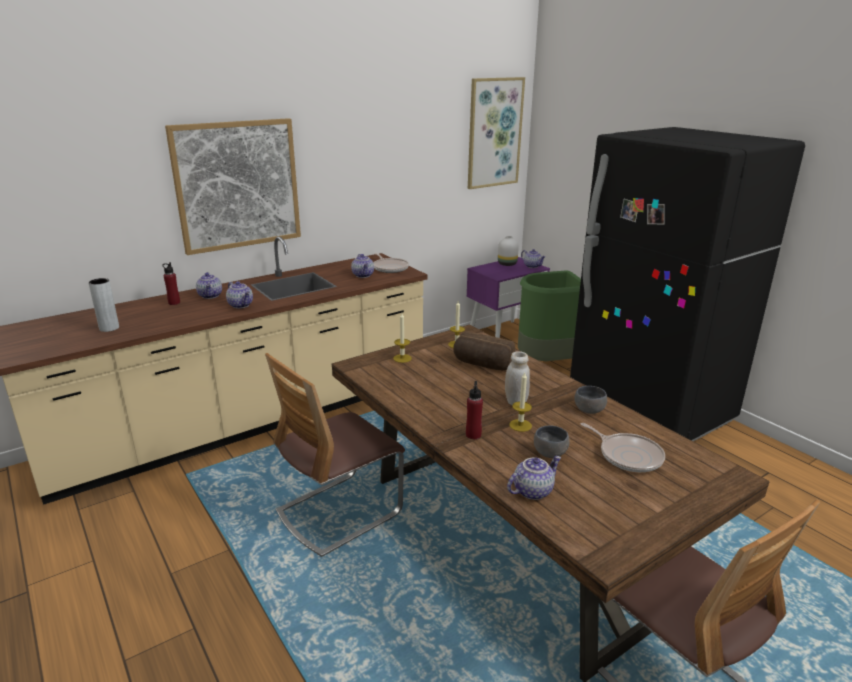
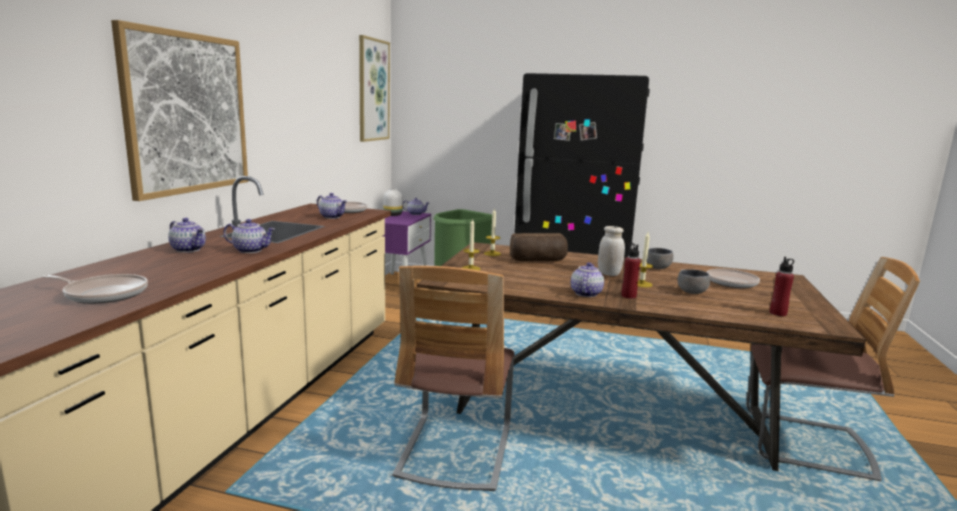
camera: 40 degrees left, 10 degrees down
grey vase [89,278,119,332] -> frying pan [42,274,148,304]
red bottle [162,262,180,305] -> red bottle moved to [770,257,794,316]
teapot [507,456,561,500] -> teapot moved to [571,262,604,297]

